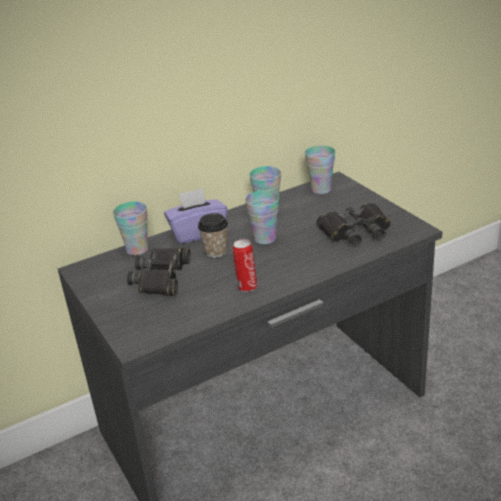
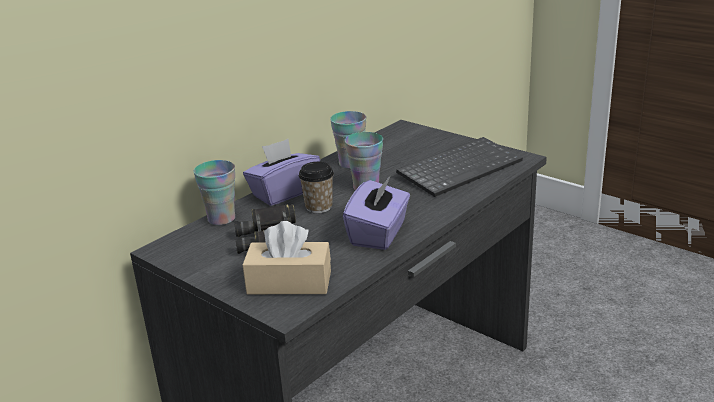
camera: 20 degrees left, 5 degrees down
can [232,239,257,292] -> purple tissue box [343,177,410,250]
cup [305,145,335,194] -> none
black binoculars [317,203,391,247] -> keyboard [396,137,523,197]
none -> beige tissue box [242,221,331,294]

